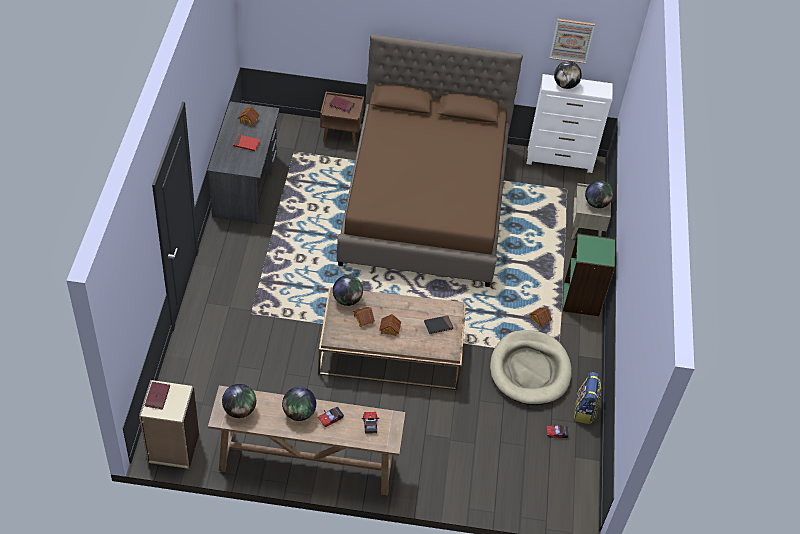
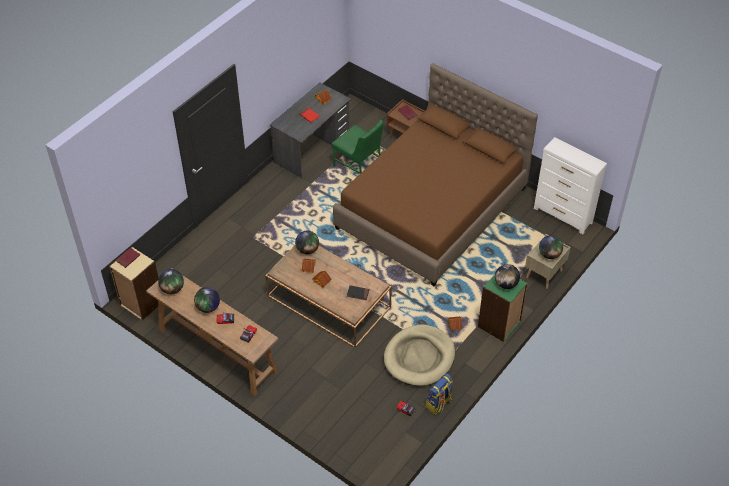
camera: 35 degrees right, 0 degrees up
picture [549,19,595,64] -> none
globe [554,61,582,89] -> globe moved to [495,264,520,289]
none -> green chair [332,120,384,174]

